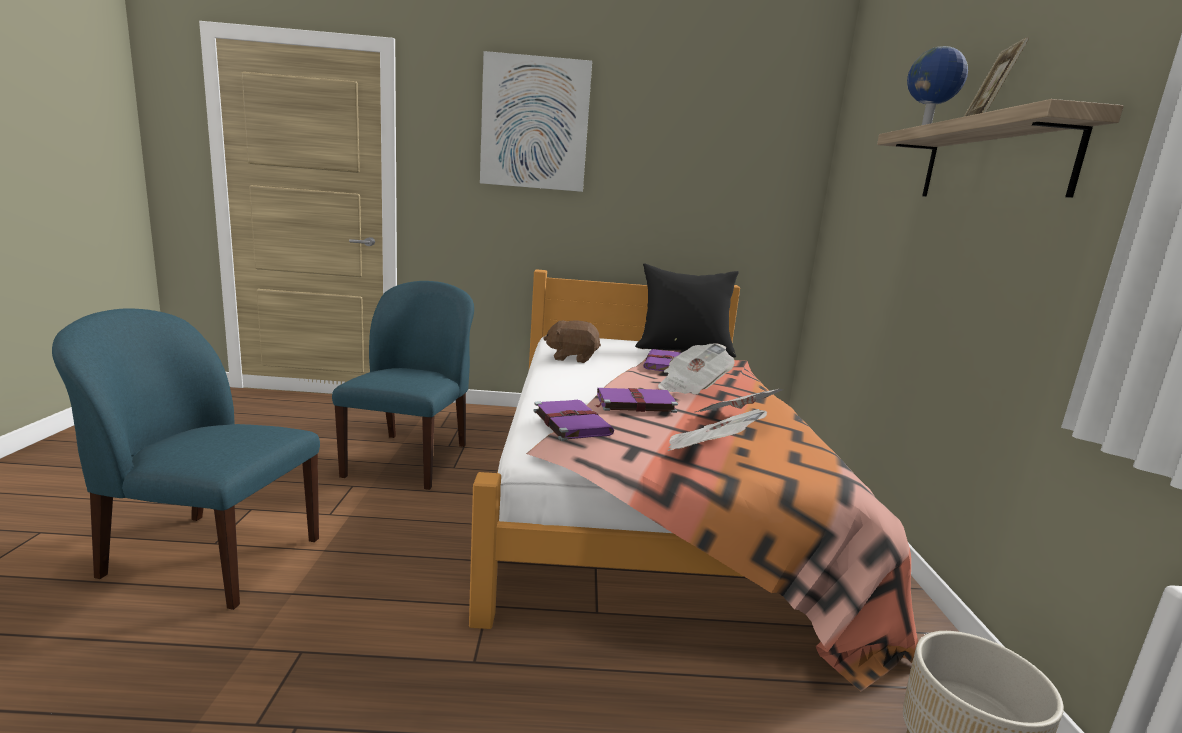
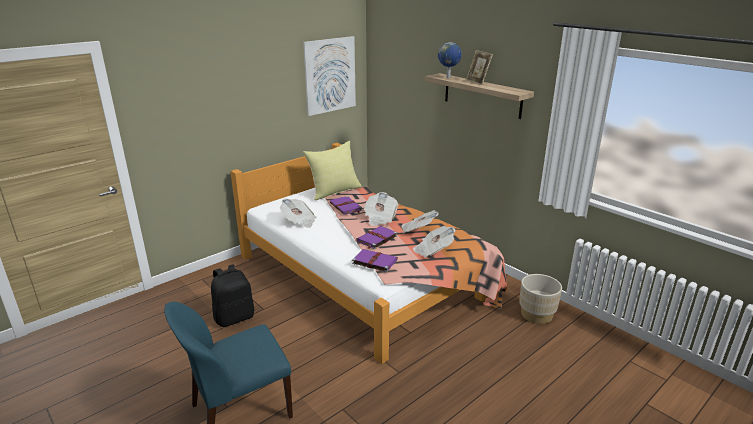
camera: 40 degrees left, 10 degrees up
blue chair [332,281,474,490] -> black backpack [211,264,255,327]
picture [480,51,592,192] -> picture moved to [303,36,356,116]
brown plush toy [543,321,601,363] -> newspaper [280,199,316,228]
black pillow [635,264,739,358] -> yellow pillow [303,141,362,200]

